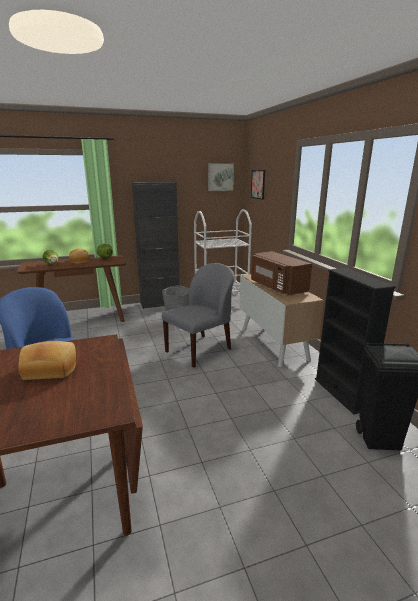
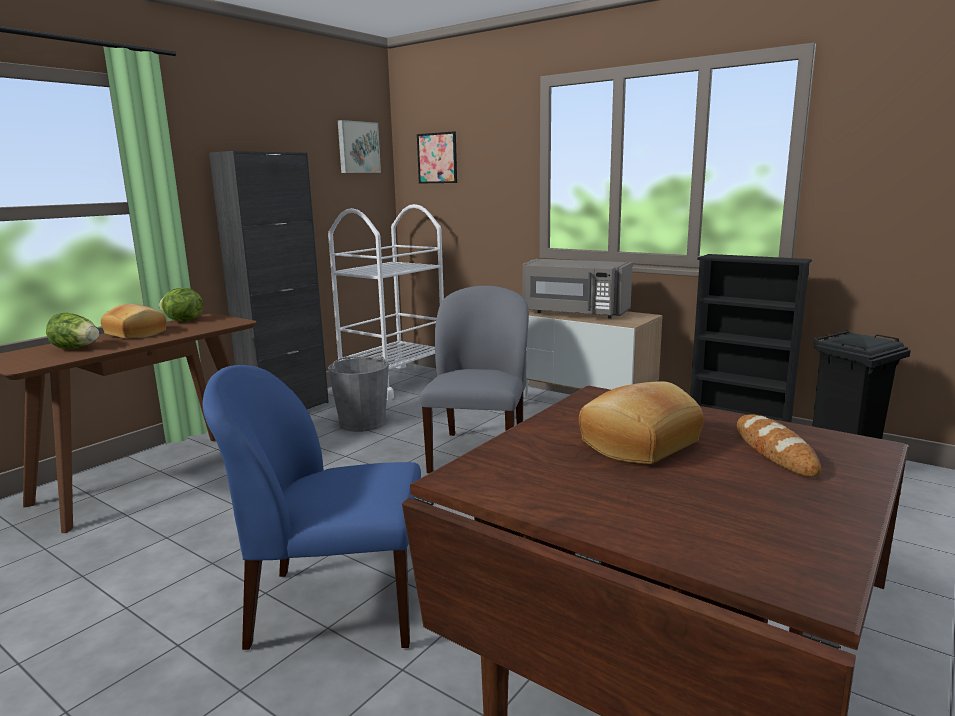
camera: 35 degrees left, 5 degrees down
brown microwave [251,251,312,295] -> grey microwave [523,259,632,318]
none -> bread [737,415,821,477]

